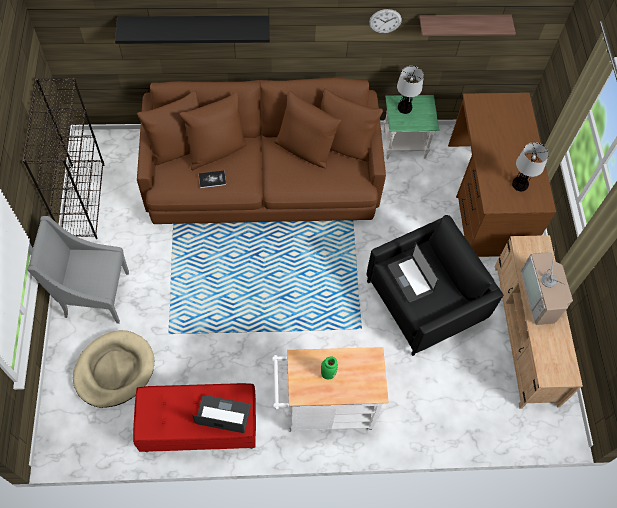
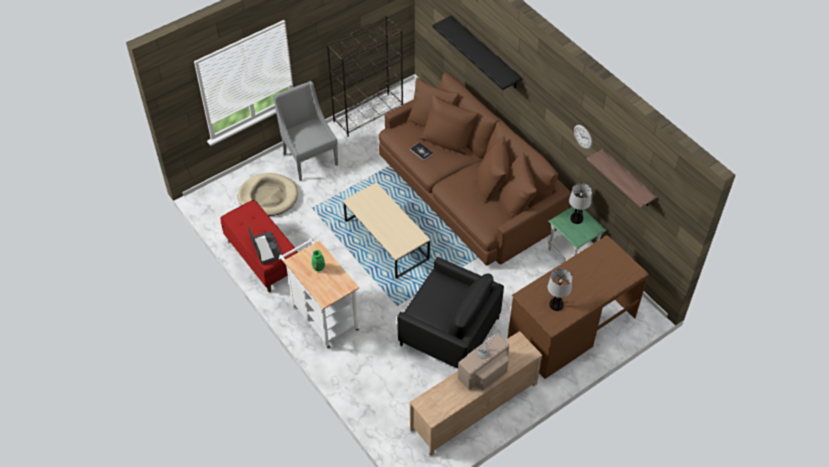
camera: 60 degrees right, 10 degrees down
laptop [388,242,439,303] -> none
none -> beige coffee table [343,182,430,279]

